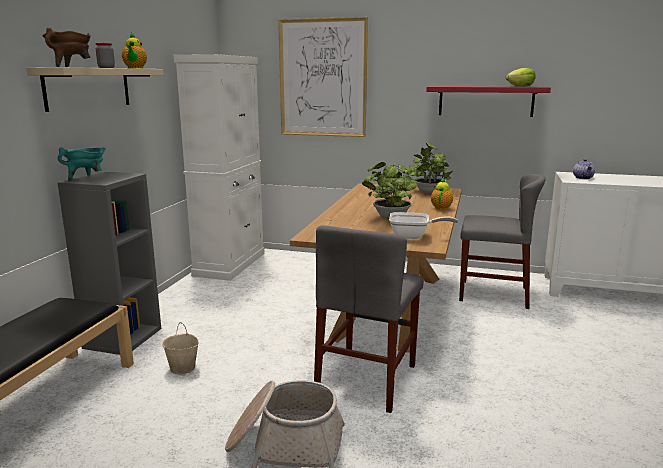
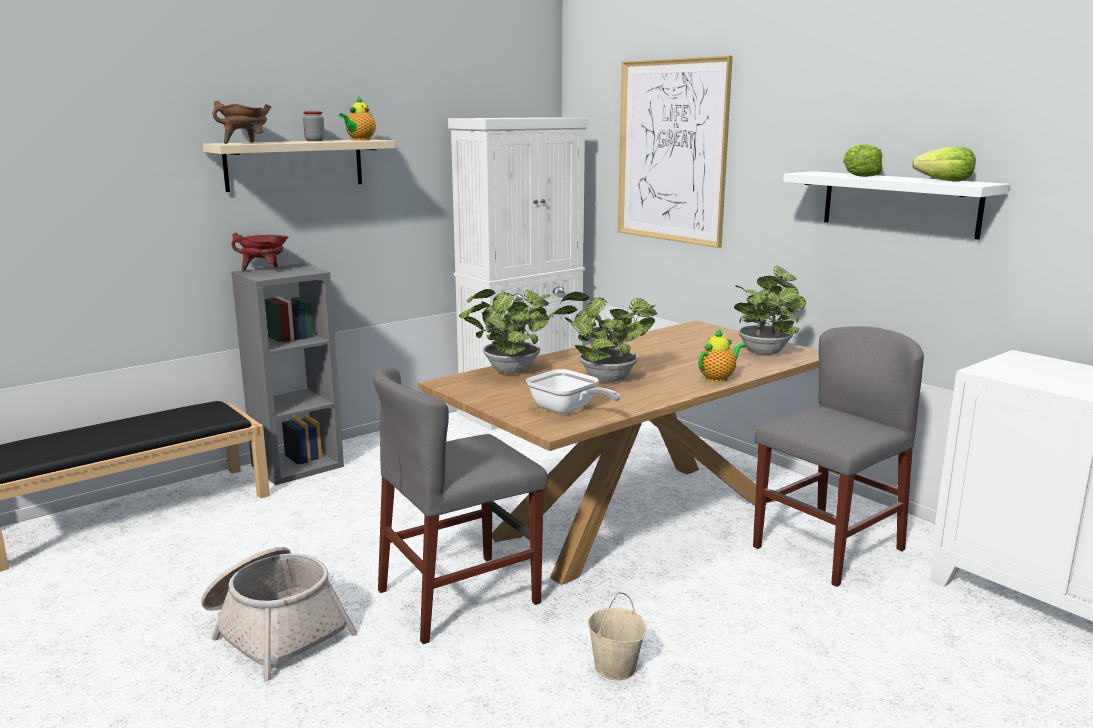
camera: 35 degrees right, 0 degrees up
turquoise cooking pot [58,147,106,181] -> red cooking pot [232,233,288,272]
beige bucket [162,322,199,374] -> beige bucket moved to [587,593,646,681]
red shelf [426,86,551,117] -> white shelf [783,171,1010,240]
grey chair [459,174,546,309] -> grey chair turned 90 degrees counterclockwise [753,326,924,587]
teapot [573,159,595,179] -> none
none -> potted plant [459,289,550,374]
none -> lettuce [843,144,883,177]

